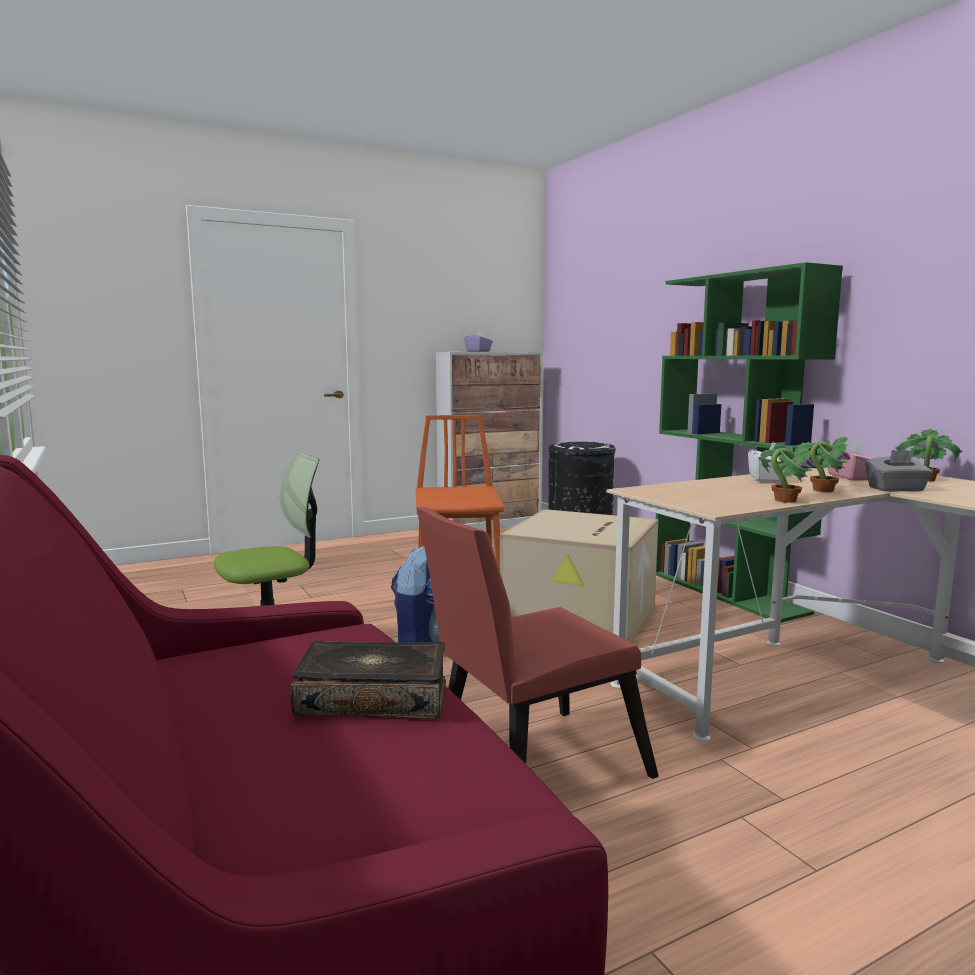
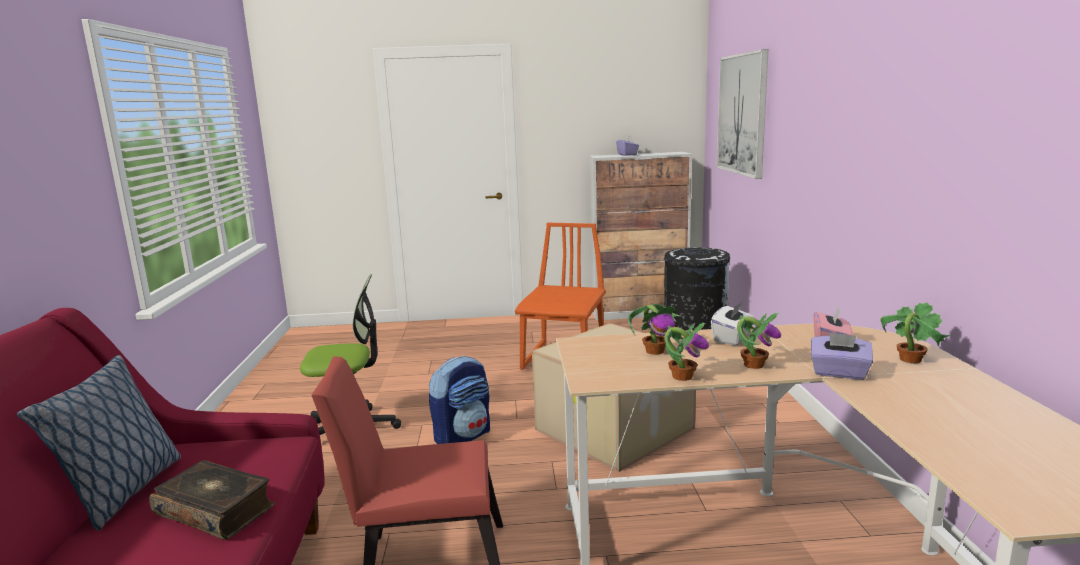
camera: 25 degrees right, 5 degrees up
green bookcase [656,262,843,623] -> none
grey tissue box [865,450,933,492] -> purple tissue box [811,332,873,380]
none -> pillow [17,355,181,531]
none -> potted plant [628,304,679,355]
none -> picture [716,49,769,179]

